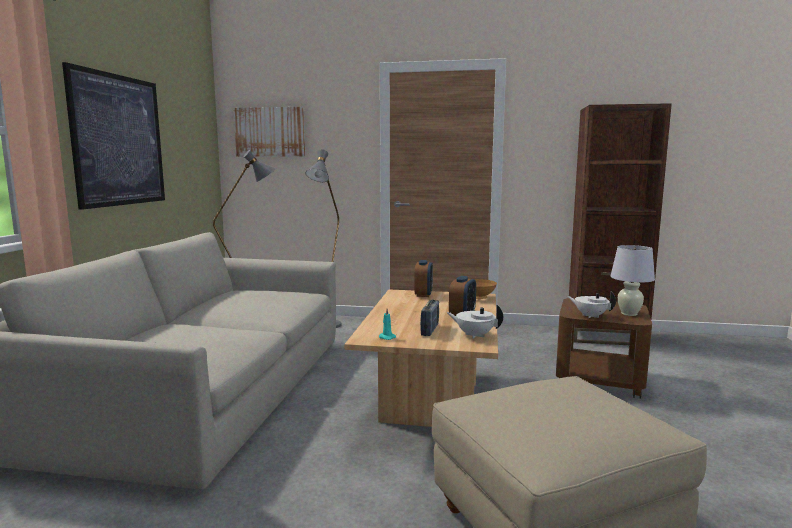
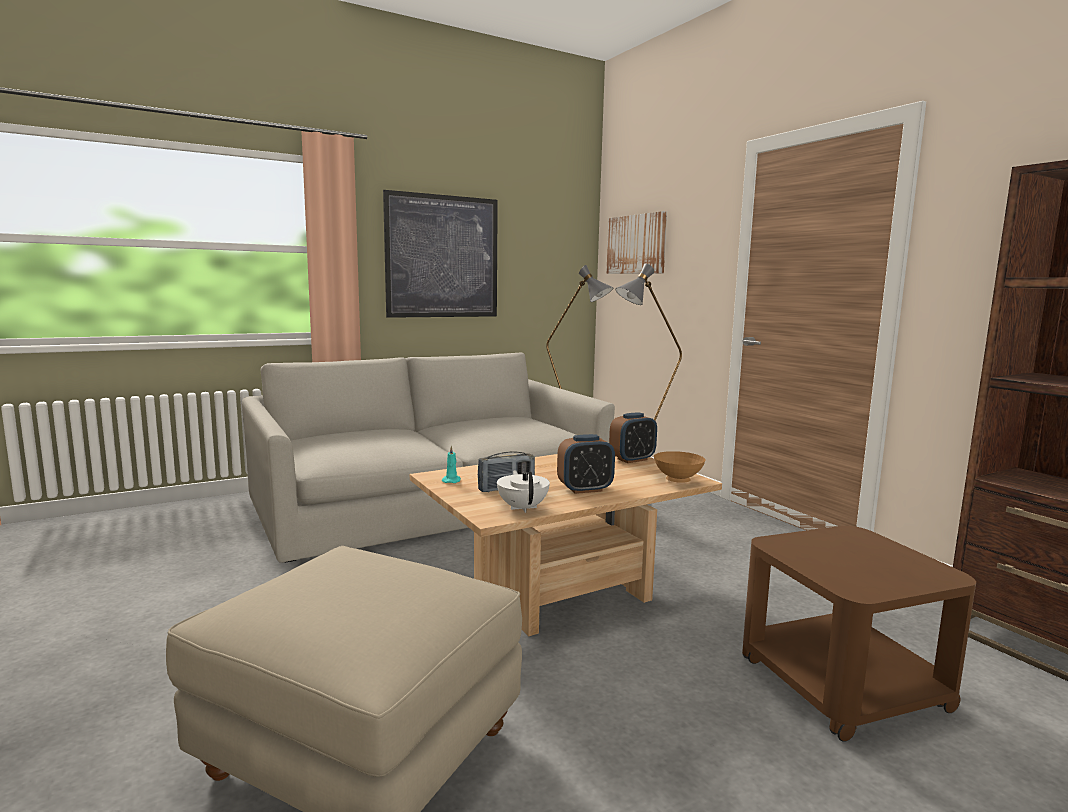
camera: 50 degrees right, 0 degrees up
white teapot [567,291,616,318] -> none
white table lamp [610,245,655,316] -> none

